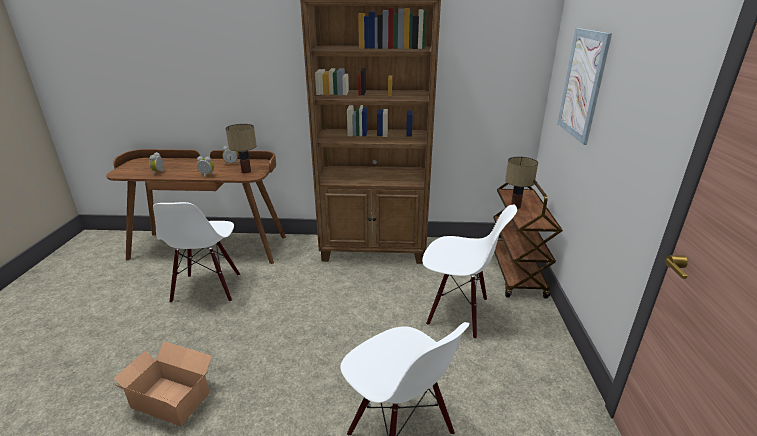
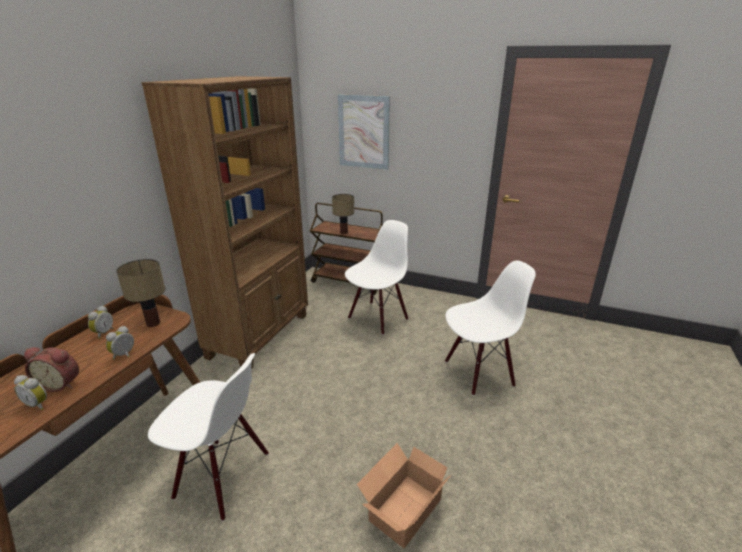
camera: 70 degrees left, 0 degrees up
none -> alarm clock [24,347,79,392]

